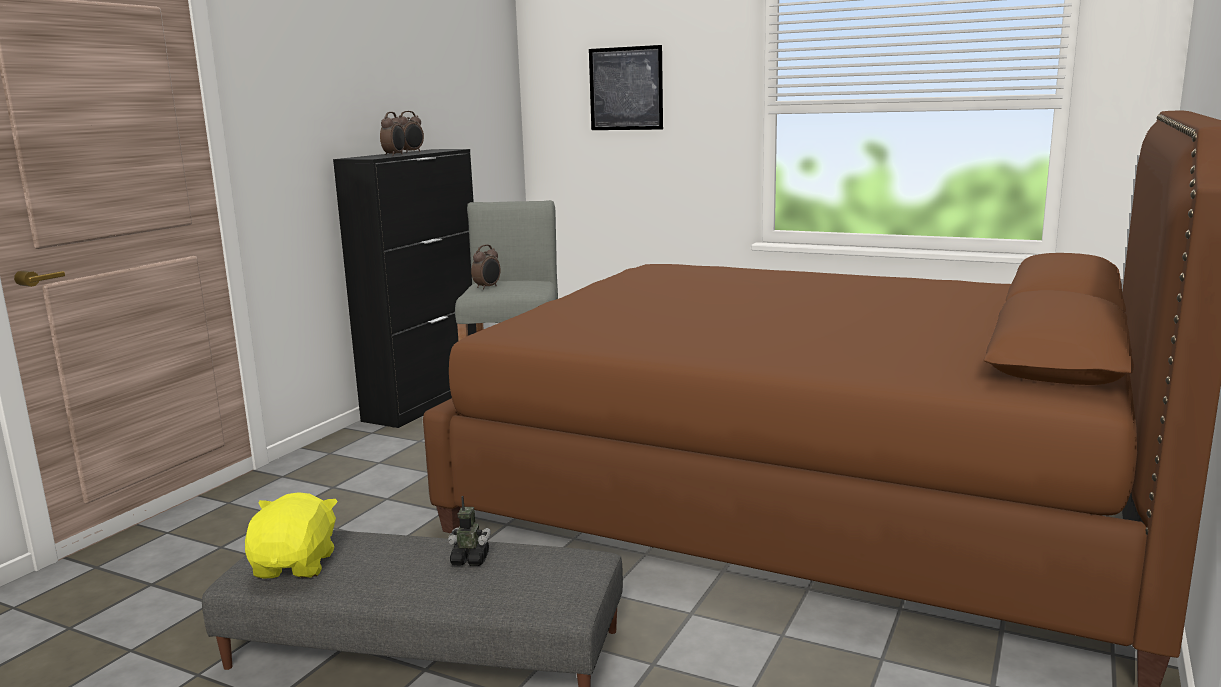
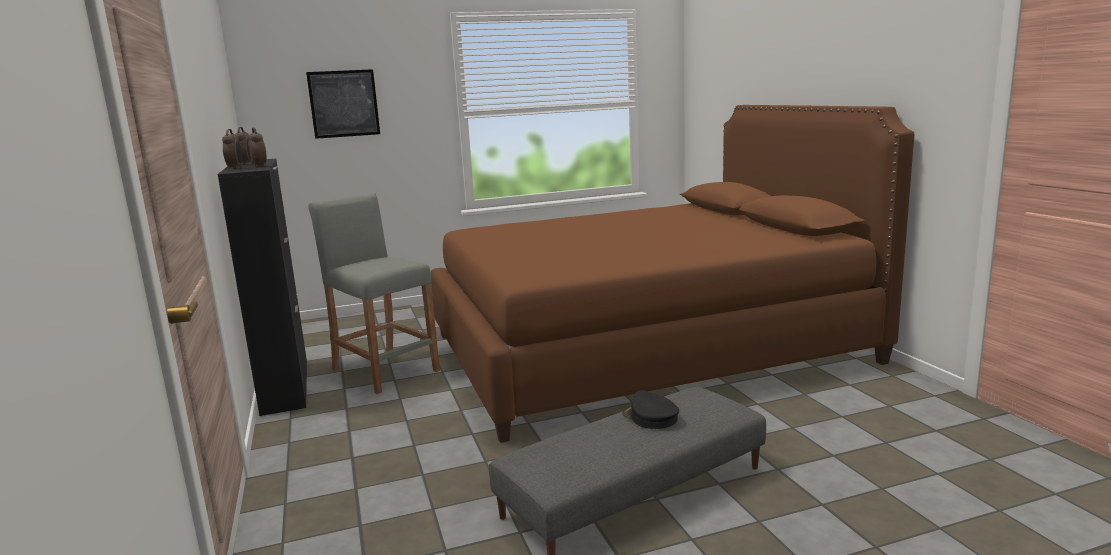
camera: 45 degrees left, 0 degrees up
yellow plush toy [245,492,338,578] -> none
toy robot [448,496,491,566] -> black cap [622,390,680,429]
alarm clock [471,244,501,290] -> alarm clock moved to [222,129,243,169]

